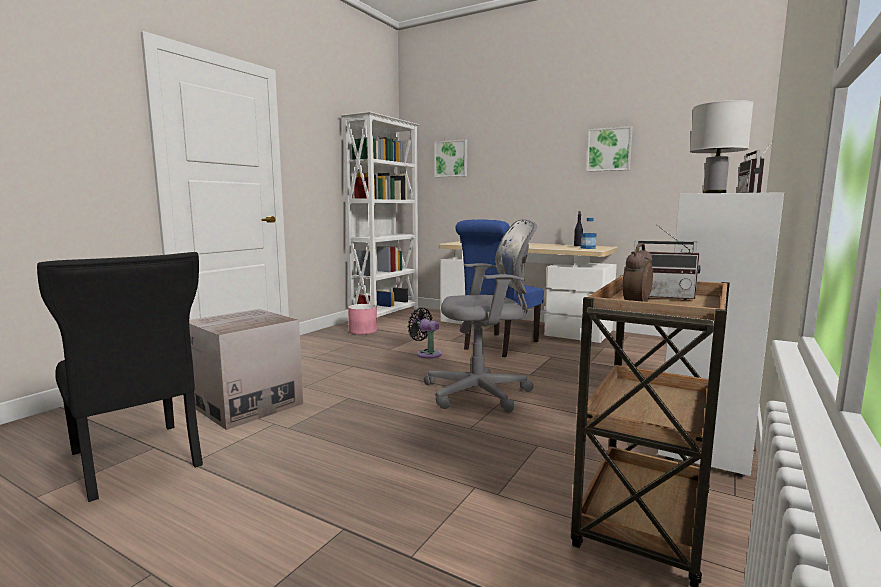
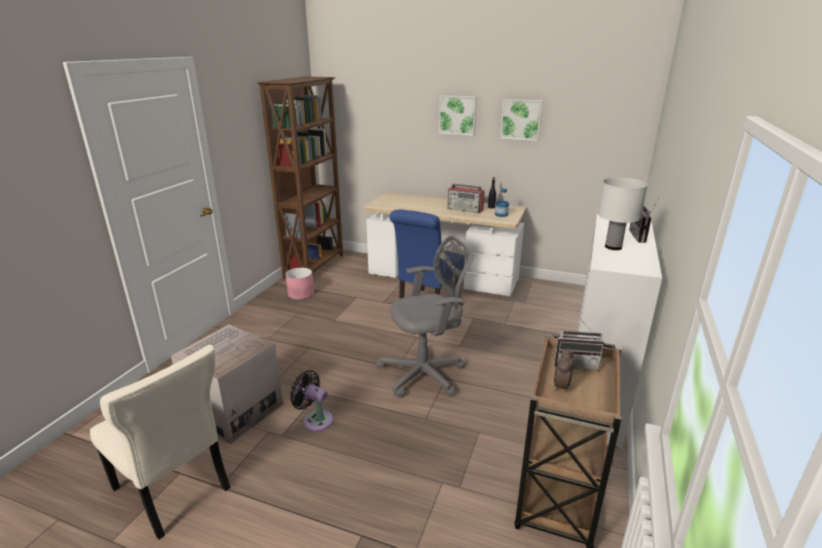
camera: 10 degrees left, 15 degrees up
black chair [37,252,203,502] -> beige chair [90,345,231,539]
white bookcase [340,112,420,317] -> brown bookcase [257,76,343,279]
black fan [408,308,442,359] -> black fan moved to [290,370,333,431]
picture [435,139,467,177] -> picture moved to [439,95,477,136]
none -> radio [448,184,485,213]

